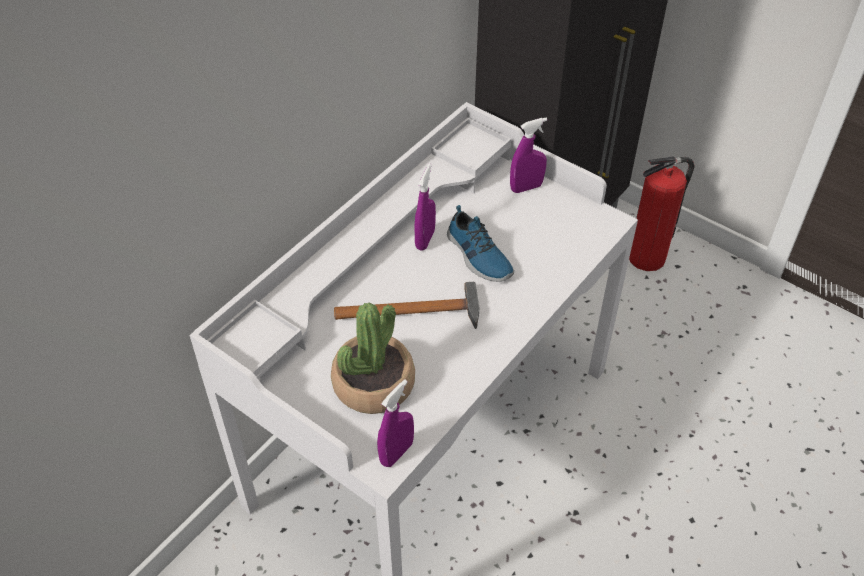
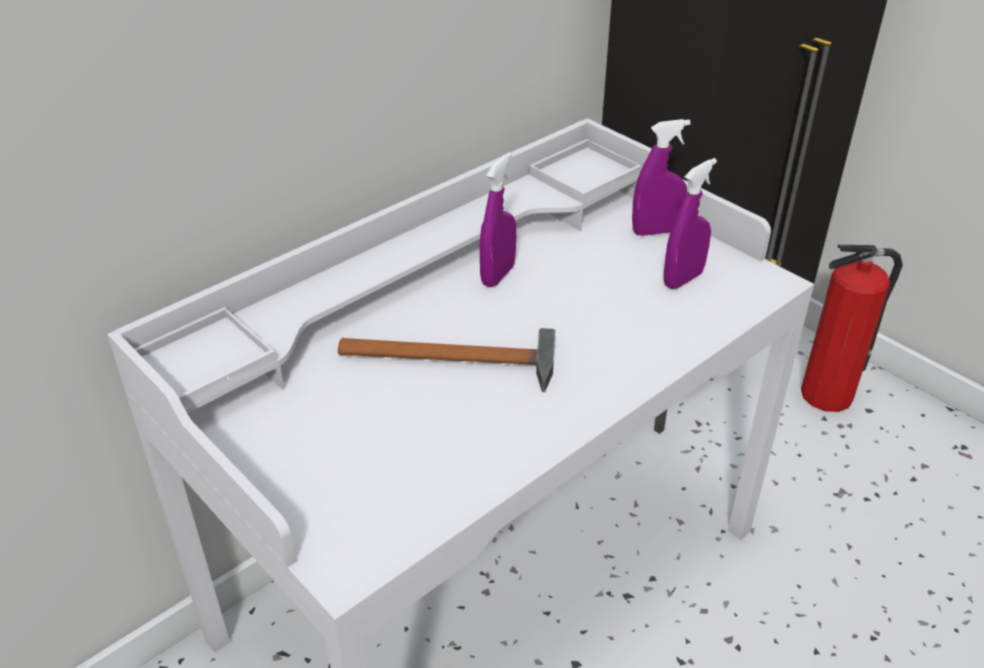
camera: 10 degrees right, 10 degrees down
potted plant [331,303,415,414] -> none
purple spray bottle [377,379,414,467] -> purple spray bottle moved to [664,158,717,289]
shoe [447,205,514,282] -> none

